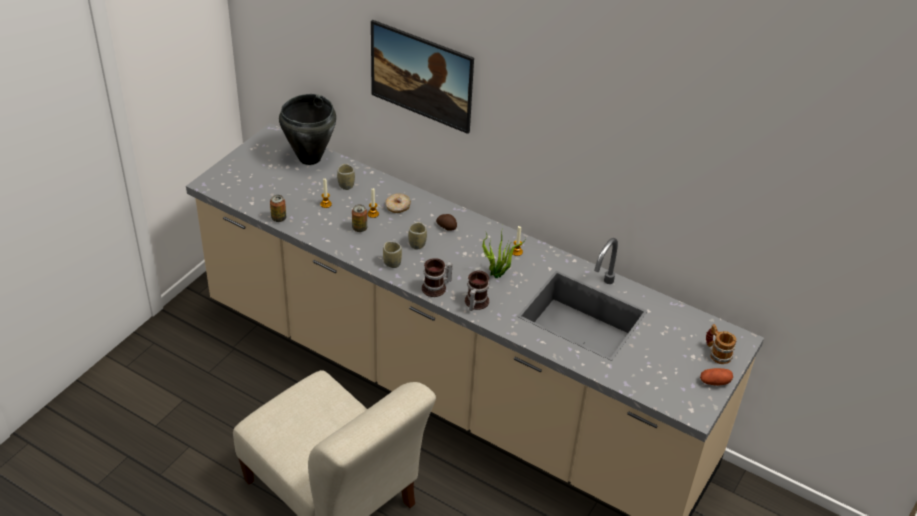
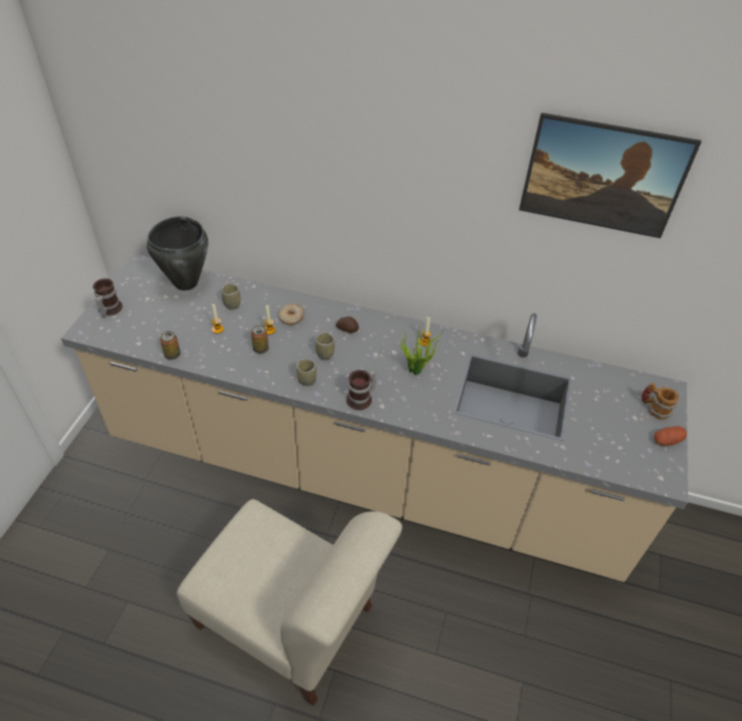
camera: 15 degrees left, 5 degrees up
picture [371,20,474,134] -> picture moved to [519,113,701,238]
mug [465,271,489,311] -> mug moved to [93,278,123,317]

